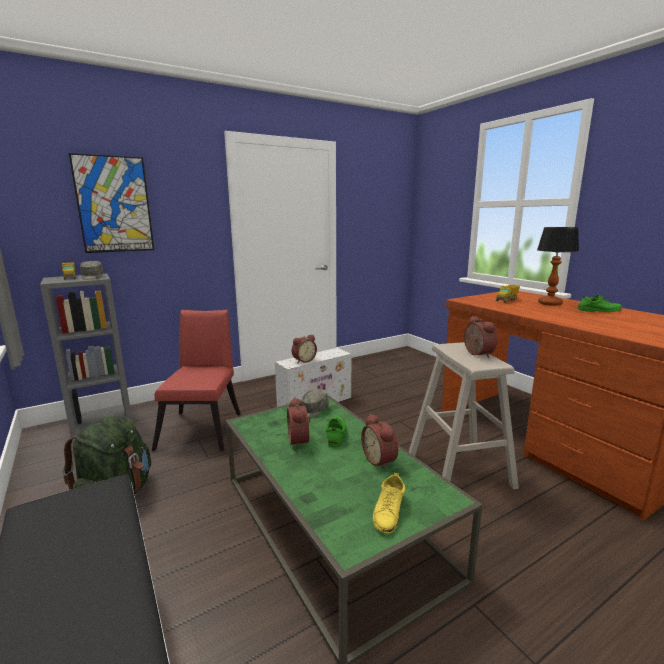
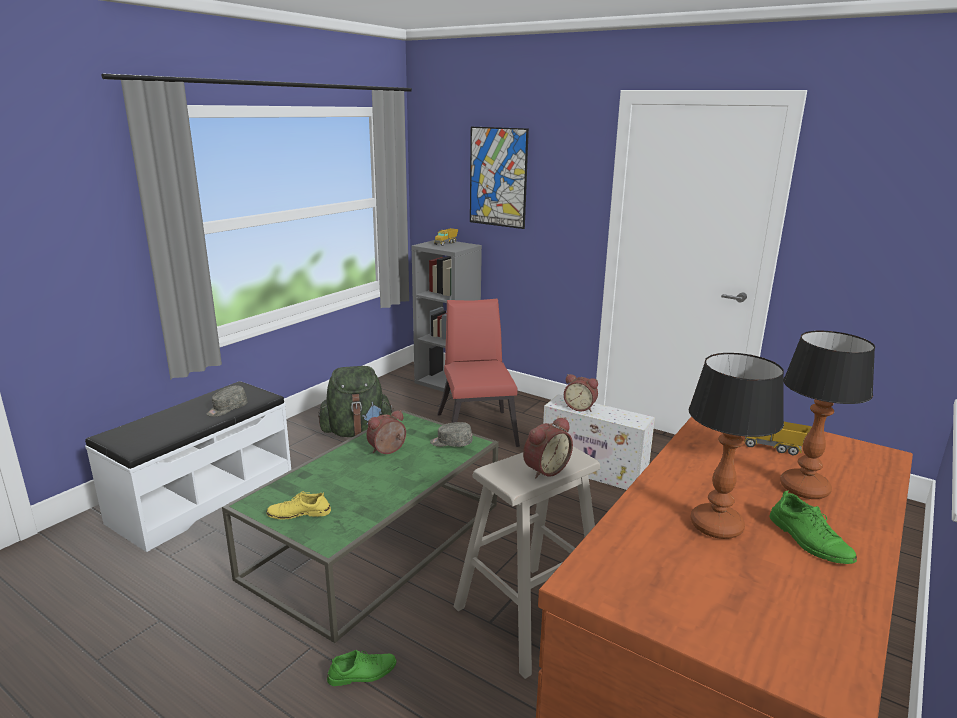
camera: 65 degrees right, 5 degrees up
grey cap [80,261,104,280] -> grey cap moved to [207,386,247,417]
red chair [152,310,240,451] -> red chair turned 75 degrees counterclockwise [437,299,520,447]
green shoe [326,416,347,447] -> green shoe moved to [327,650,396,686]
alarm clock [361,414,398,470] -> none
none -> table lamp [689,353,784,539]

